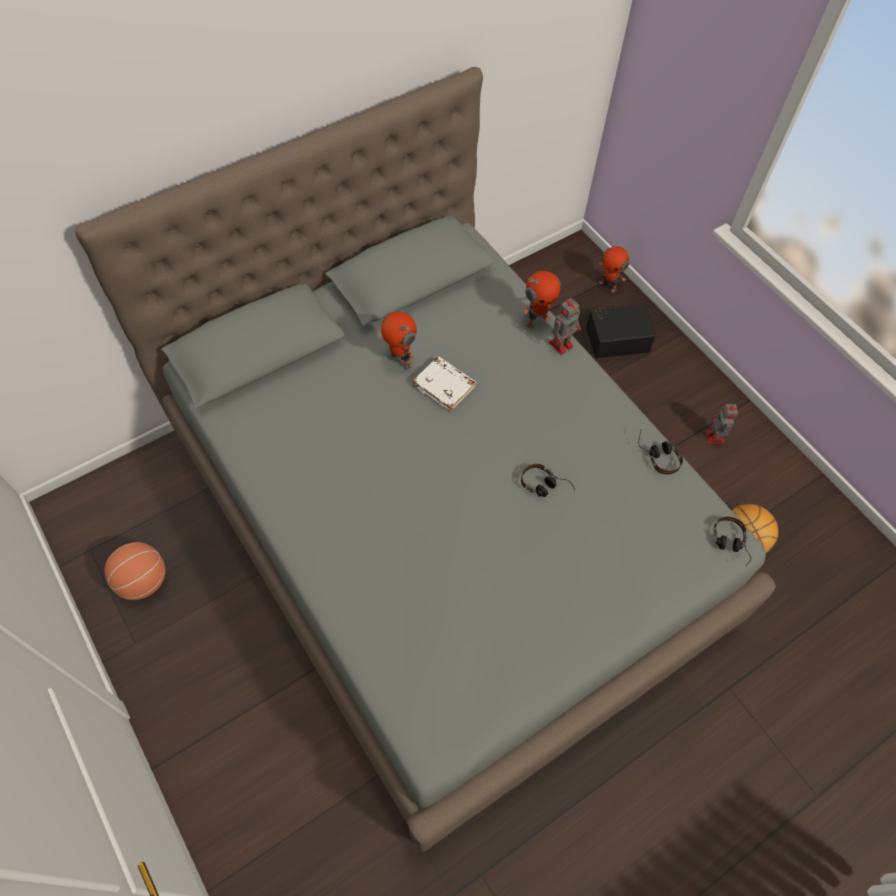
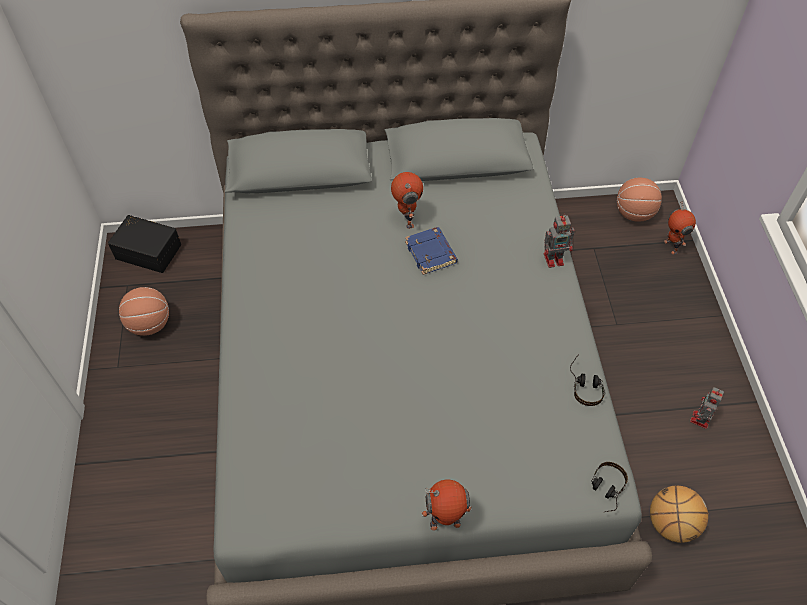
camera: 30 degrees right, 5 degrees down
white book [413,357,476,412] -> blue book [405,227,458,275]
headphones [521,464,575,497] -> none
toy robot [523,271,561,329] -> toy robot moved to [421,479,472,531]
black storage box [586,304,656,358] -> black storage box moved to [108,215,181,273]
none -> basketball [617,177,662,222]

